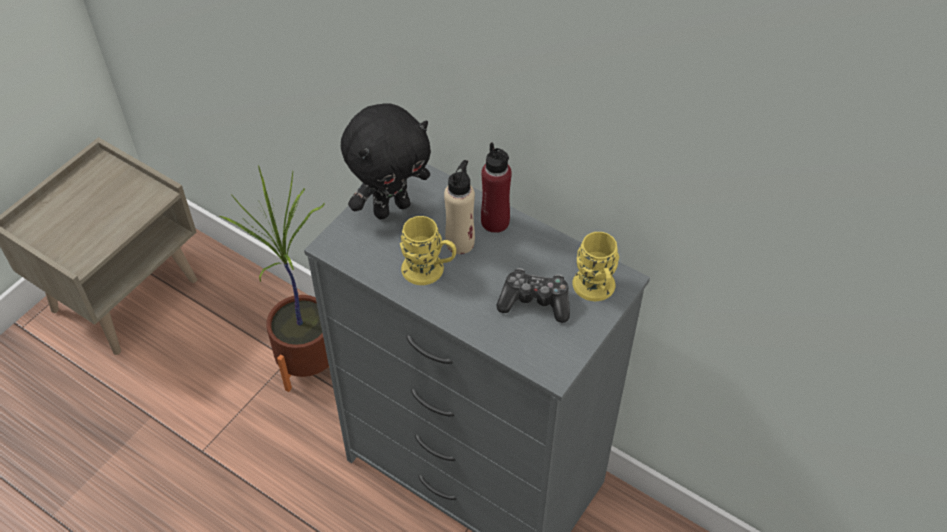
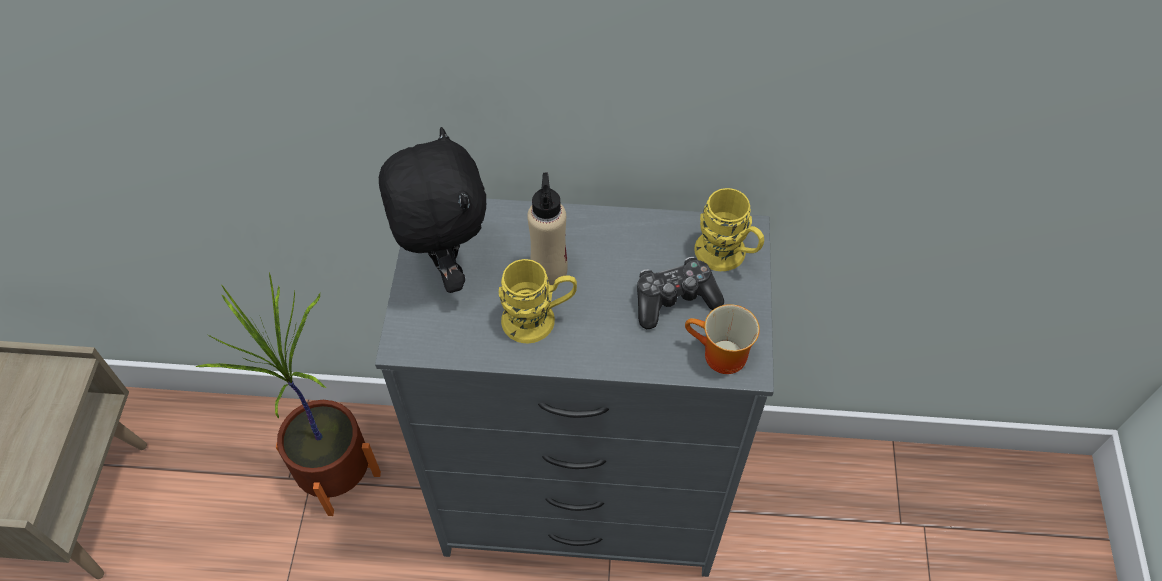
camera: 30 degrees left, 5 degrees up
black plush toy [341,103,431,220] -> black plush toy turned 45 degrees counterclockwise [379,127,486,293]
red bottle [481,143,512,233] -> none
none -> mug [685,304,760,374]

